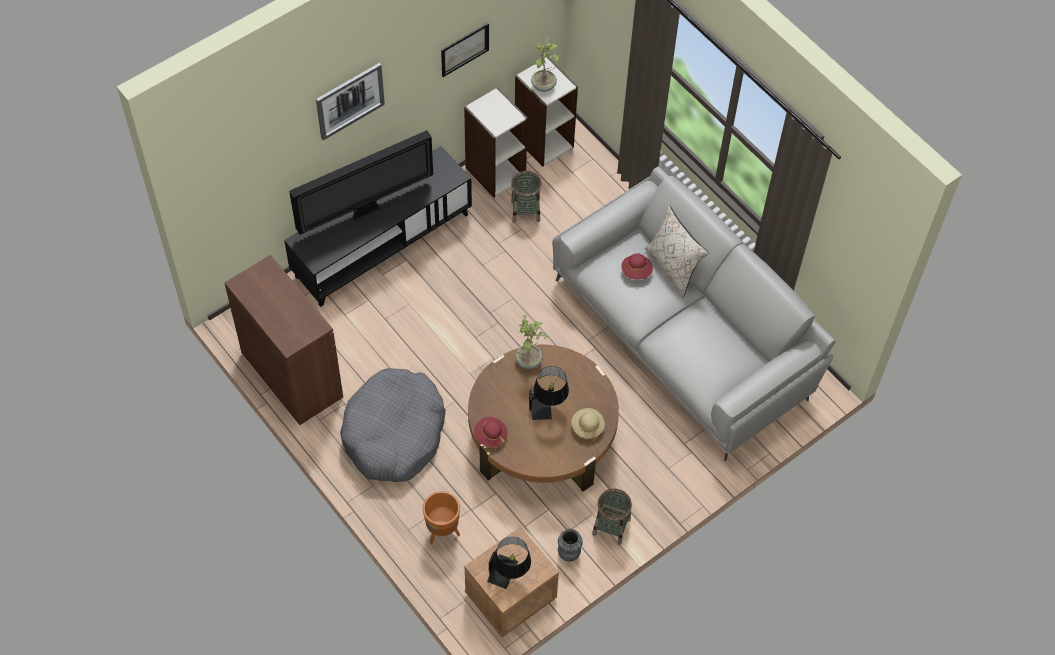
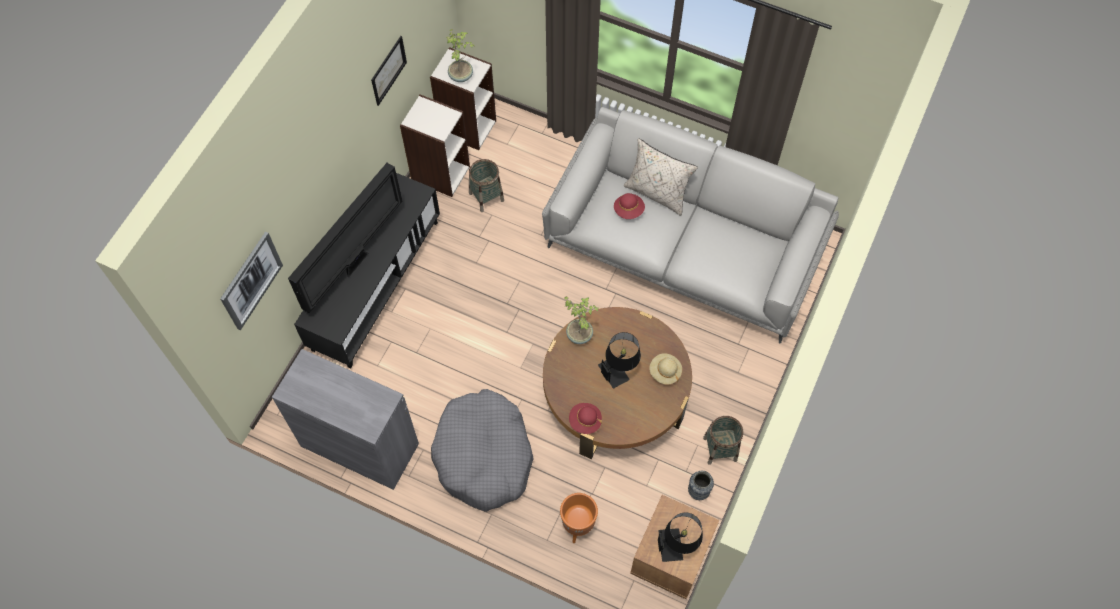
camera: 25 degrees left, 5 degrees up
brown cabinet [225,255,343,425] -> grey cabinet [272,349,419,490]
picture [316,63,385,140] -> picture moved to [220,231,283,330]

